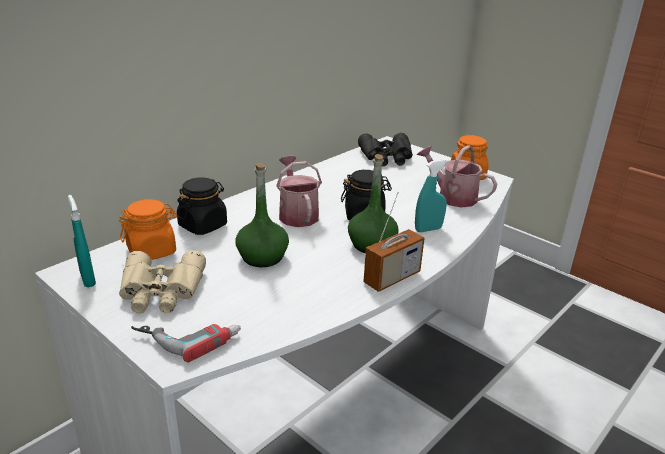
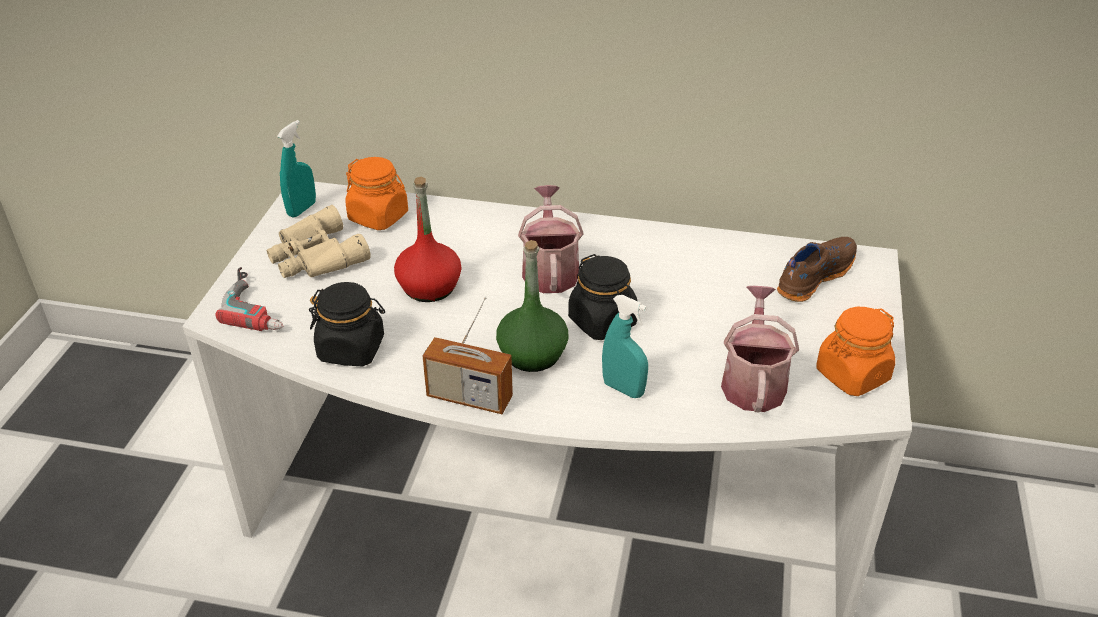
camera: 60 degrees right, 10 degrees up
black jar [177,178,227,235] -> black jar moved to [309,282,385,366]
green bottle [236,163,289,267] -> red bottle [394,177,462,302]
watering can [276,156,322,227] -> watering can turned 45 degrees counterclockwise [518,185,583,293]
black binoculars [358,133,413,166] -> brown shoe [777,237,857,302]

